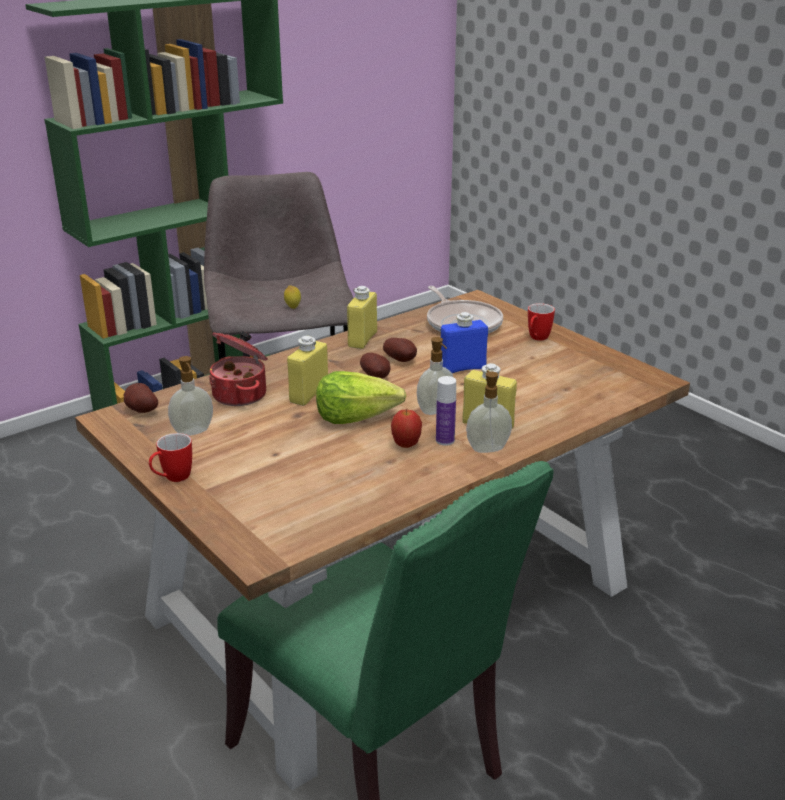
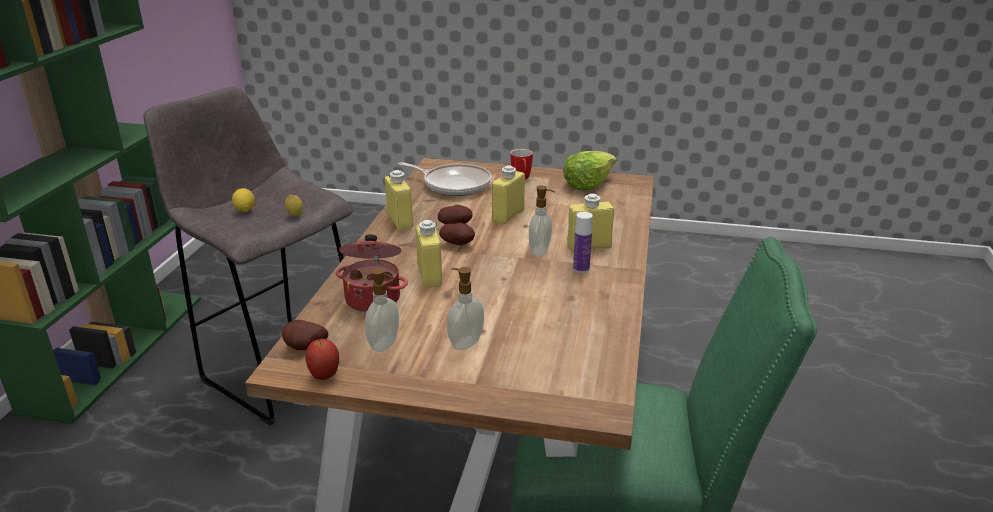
camera: 40 degrees left, 0 degrees up
mug [149,433,192,482] -> none
lettuce [316,371,406,424] -> lettuce moved to [563,151,616,191]
apple [391,410,422,448] -> apple moved to [305,339,339,380]
blue bottle [441,312,488,373] -> yellow bottle [492,166,525,224]
soap dispenser [466,370,512,453] -> soap dispenser moved to [447,267,484,350]
none -> lemon [232,188,255,212]

